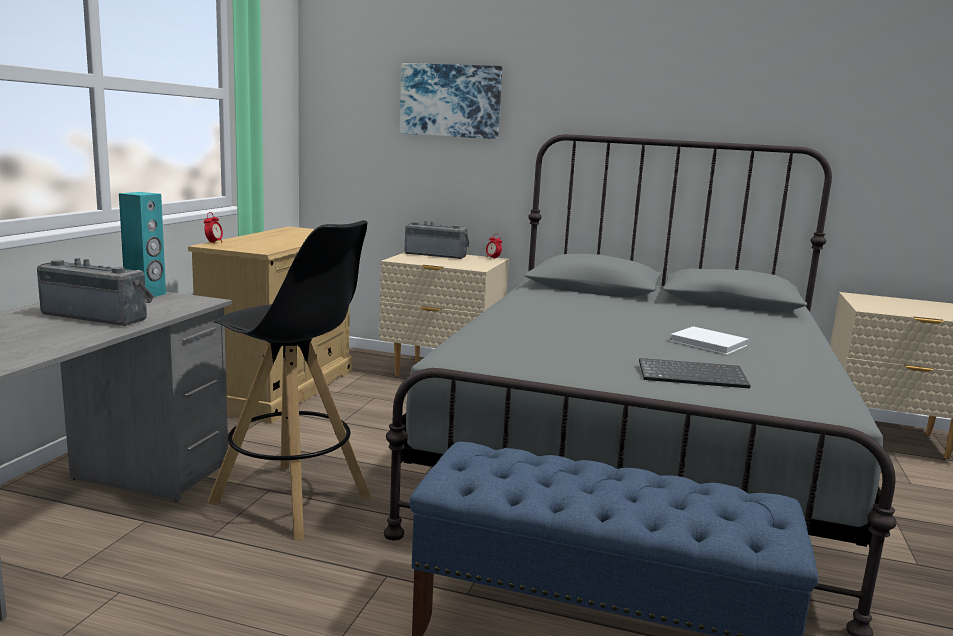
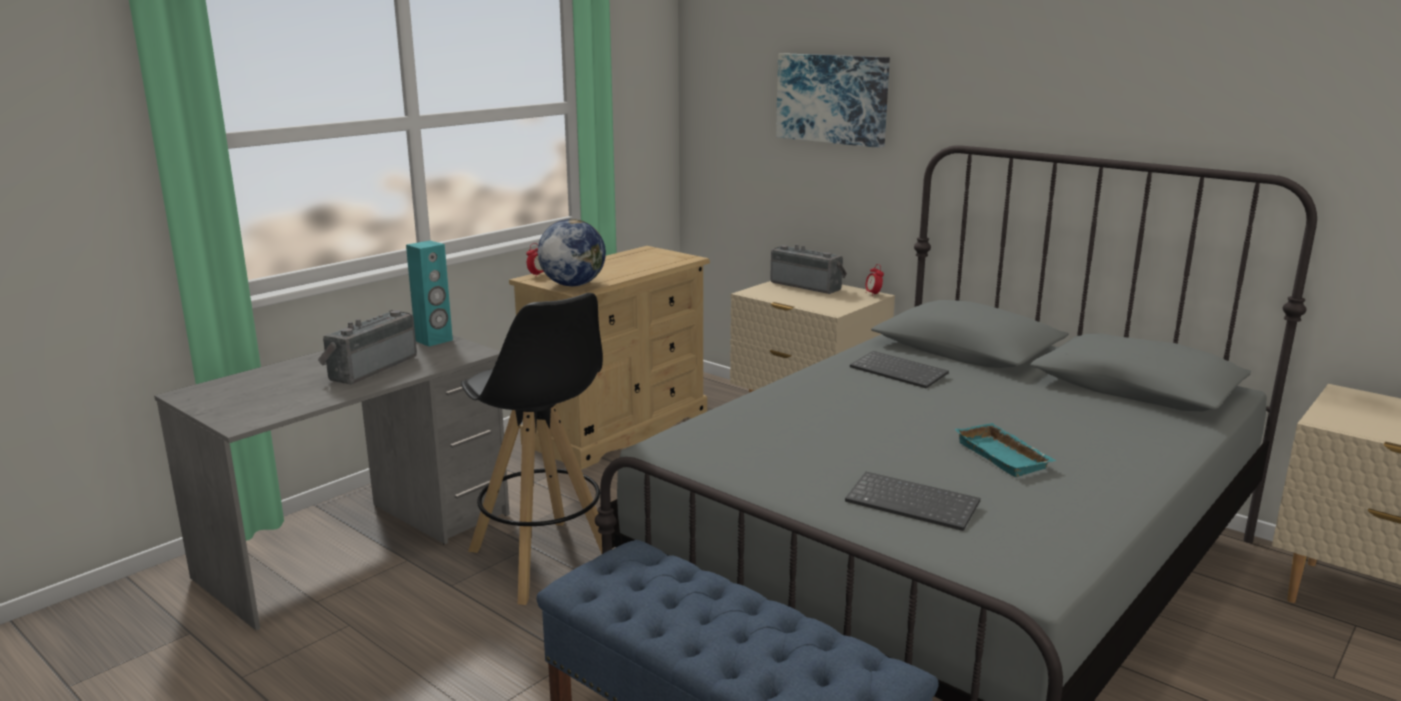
camera: 25 degrees right, 5 degrees up
radio [37,258,154,326] -> radio turned 105 degrees counterclockwise [318,310,417,384]
white book [670,326,749,355] -> turquoise tray [955,423,1056,477]
none -> globe [538,219,606,286]
none -> keyboard [850,351,949,388]

